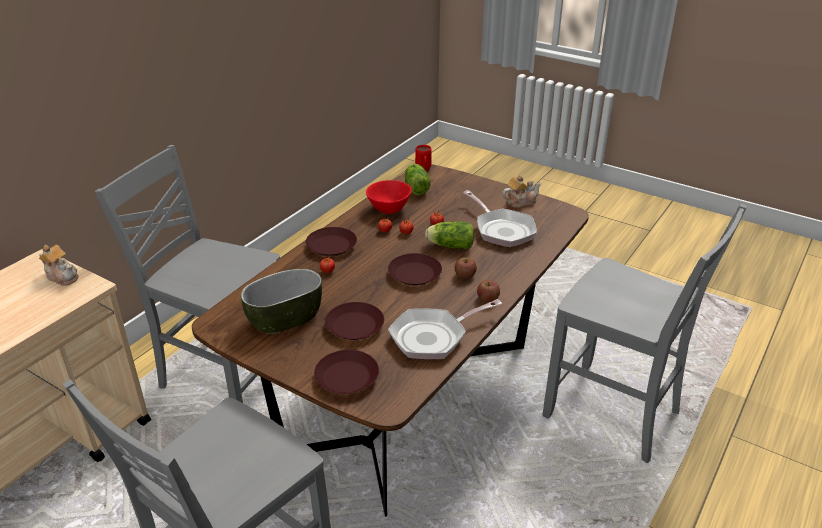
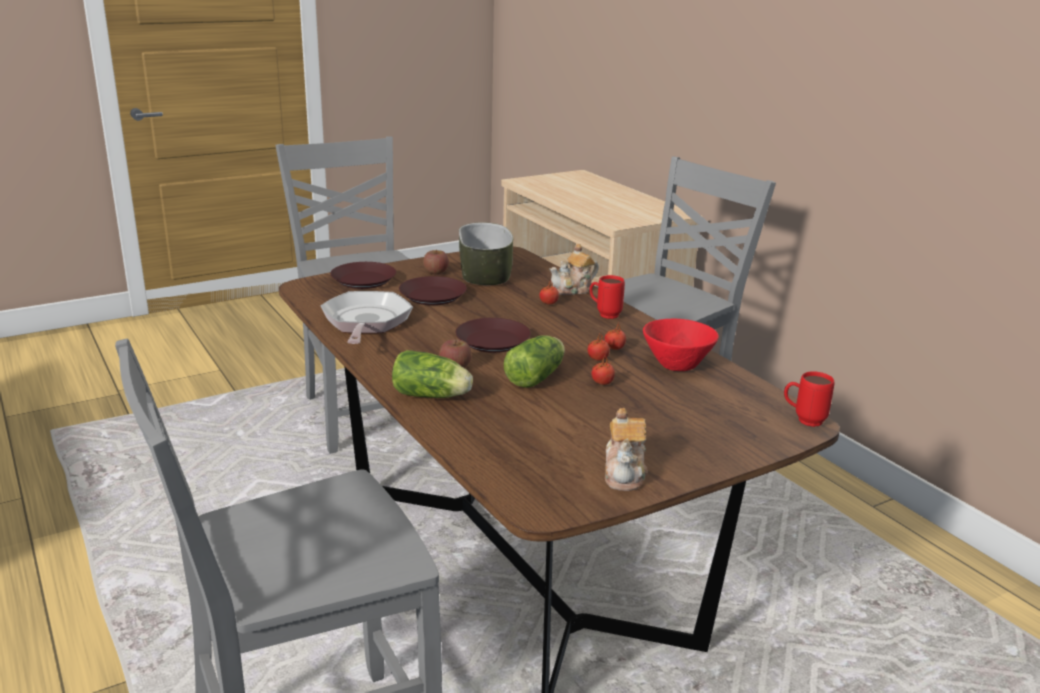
camera: 115 degrees right, 10 degrees down
teapot [39,245,78,286] -> teapot moved to [549,244,599,295]
brown plate [306,227,357,256] -> red mug [589,275,625,319]
lettuce [405,164,431,195] -> lettuce moved to [392,350,473,398]
frying pan [463,190,537,248] -> none
apple [477,280,500,303] -> apple moved to [423,250,449,274]

